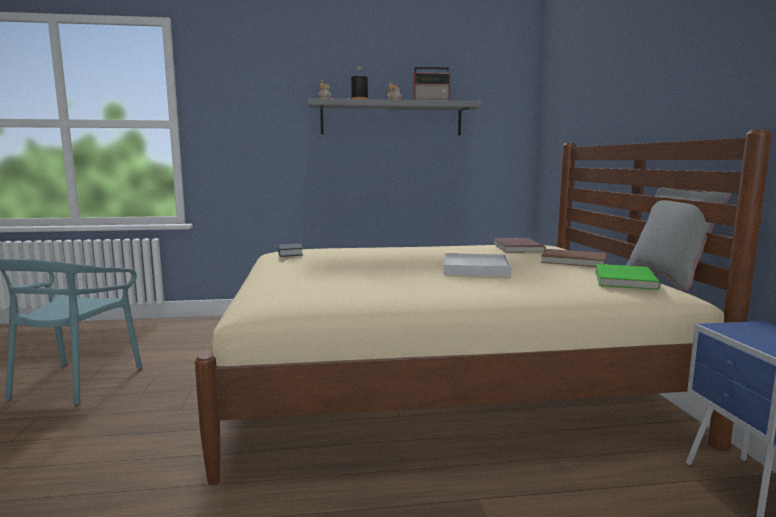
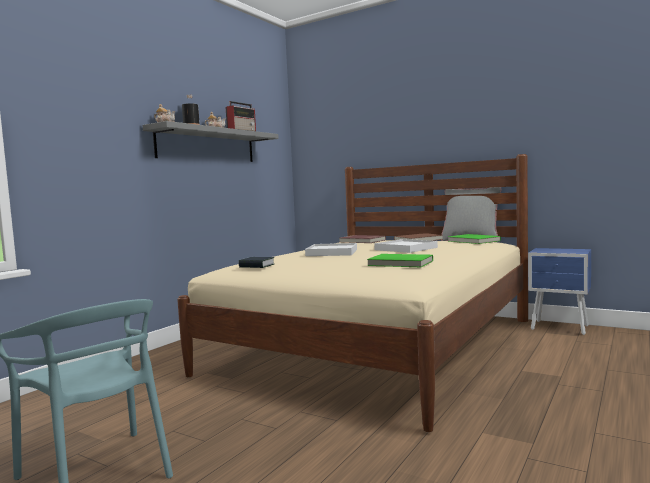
camera: 50 degrees left, 5 degrees down
none -> white tray [305,243,357,256]
none -> green book [367,254,433,267]

